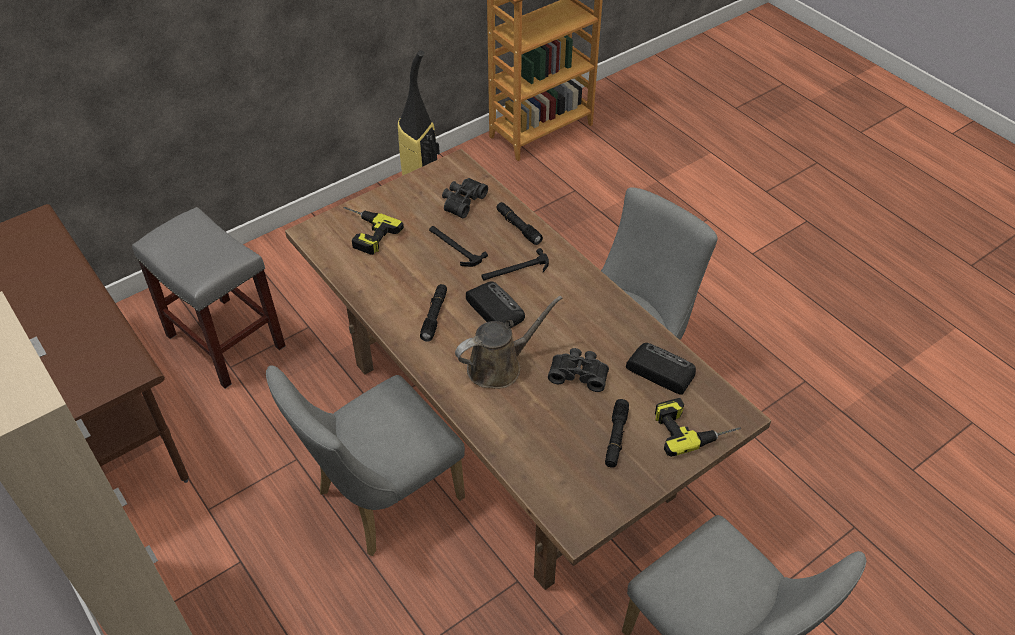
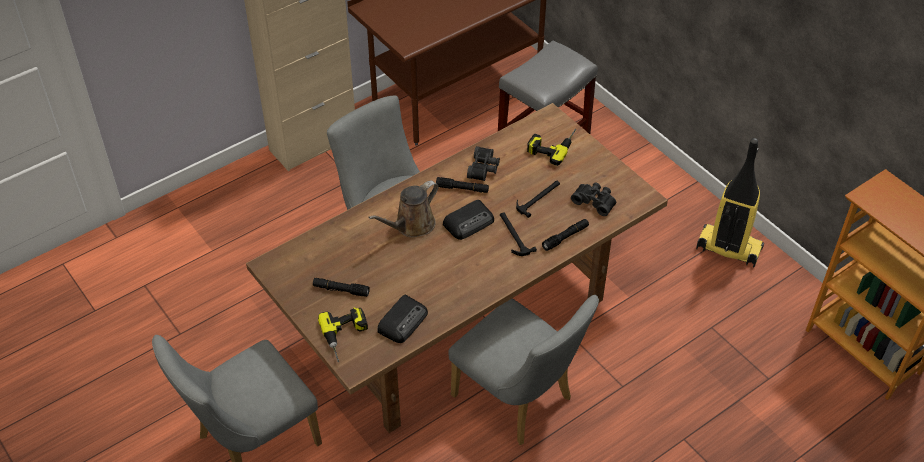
camera: 90 degrees right, 0 degrees up
brown watering can [455,296,562,389] -> brown watering can turned 75 degrees clockwise [368,181,438,238]
black binoculars [548,348,609,392] -> black binoculars moved to [467,146,500,181]

